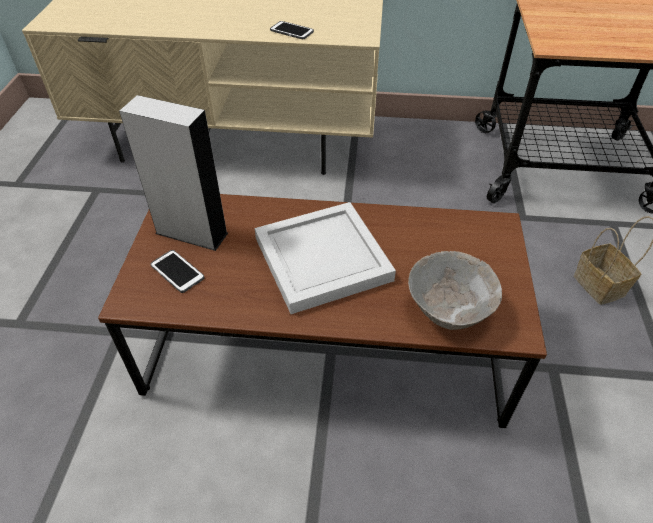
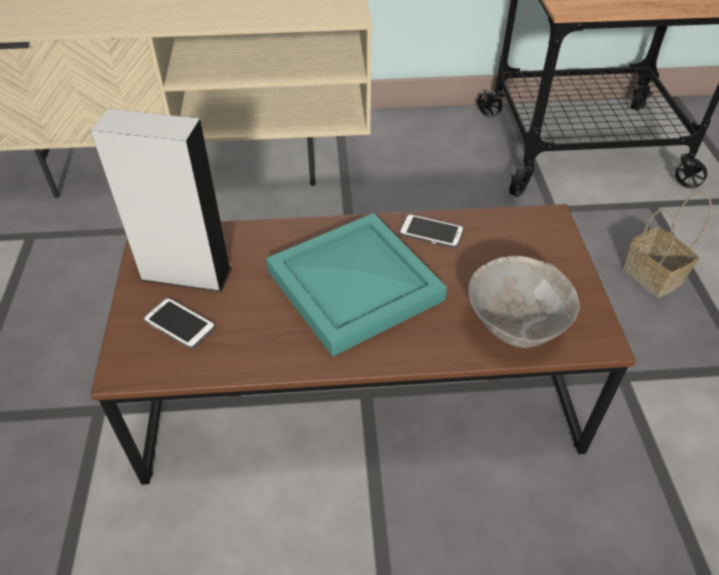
camera: 10 degrees left, 0 degrees up
white tray [255,202,396,314] -> turquoise tray [266,213,447,357]
phone [270,21,314,39] -> phone moved to [399,214,464,248]

